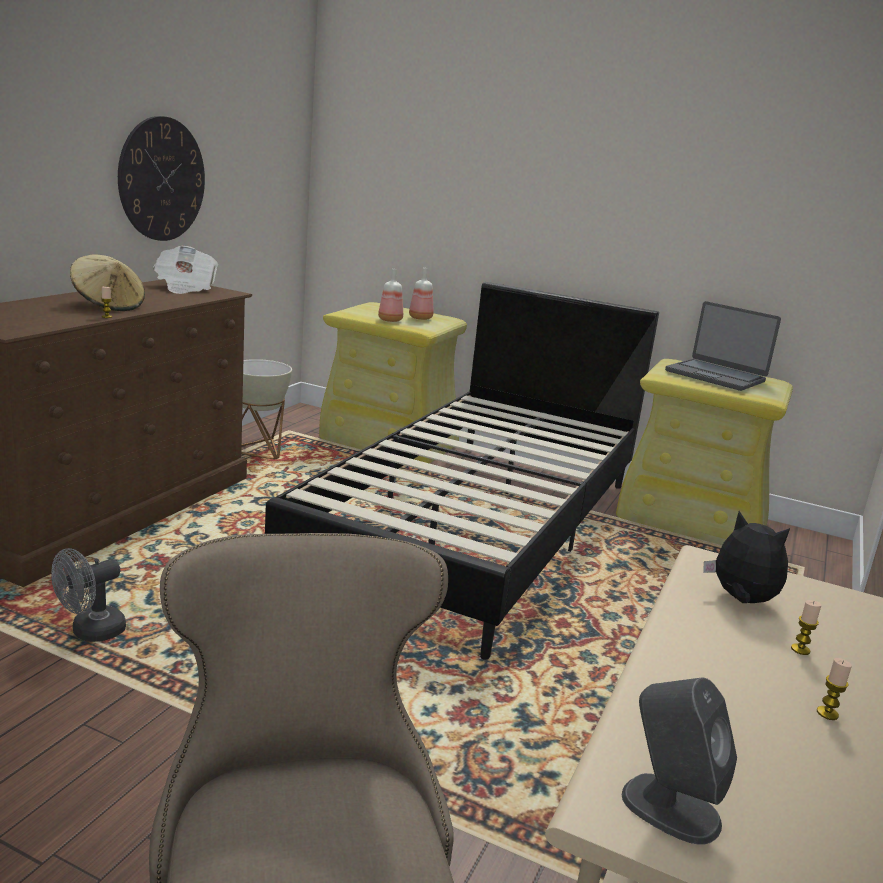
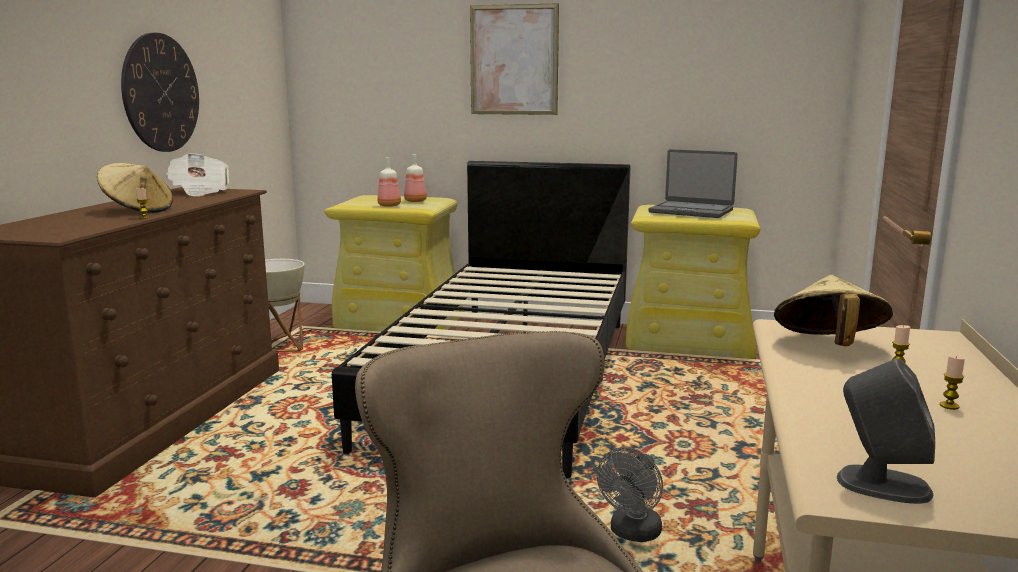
camera: 10 degrees left, 5 degrees down
grey fan [51,548,126,642] -> grey fan moved to [597,447,663,542]
plush toy [703,511,790,603] -> beige hat [774,275,893,346]
none -> picture [470,3,559,115]

